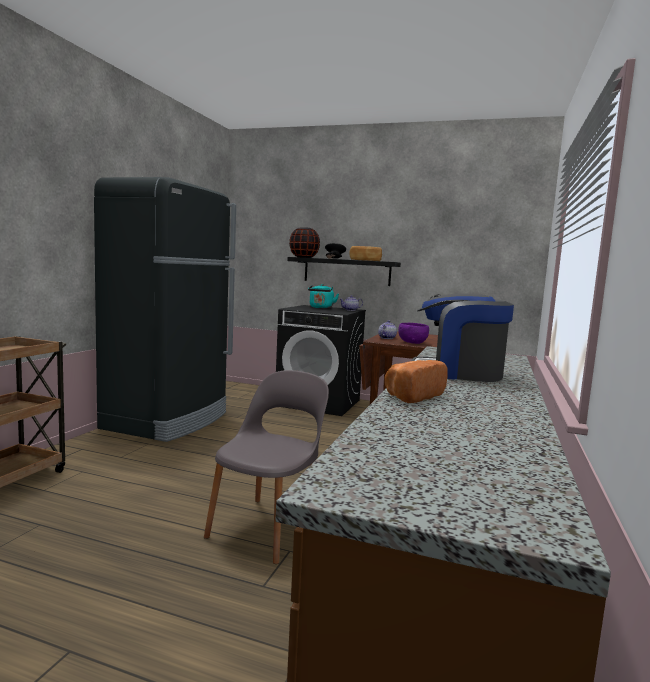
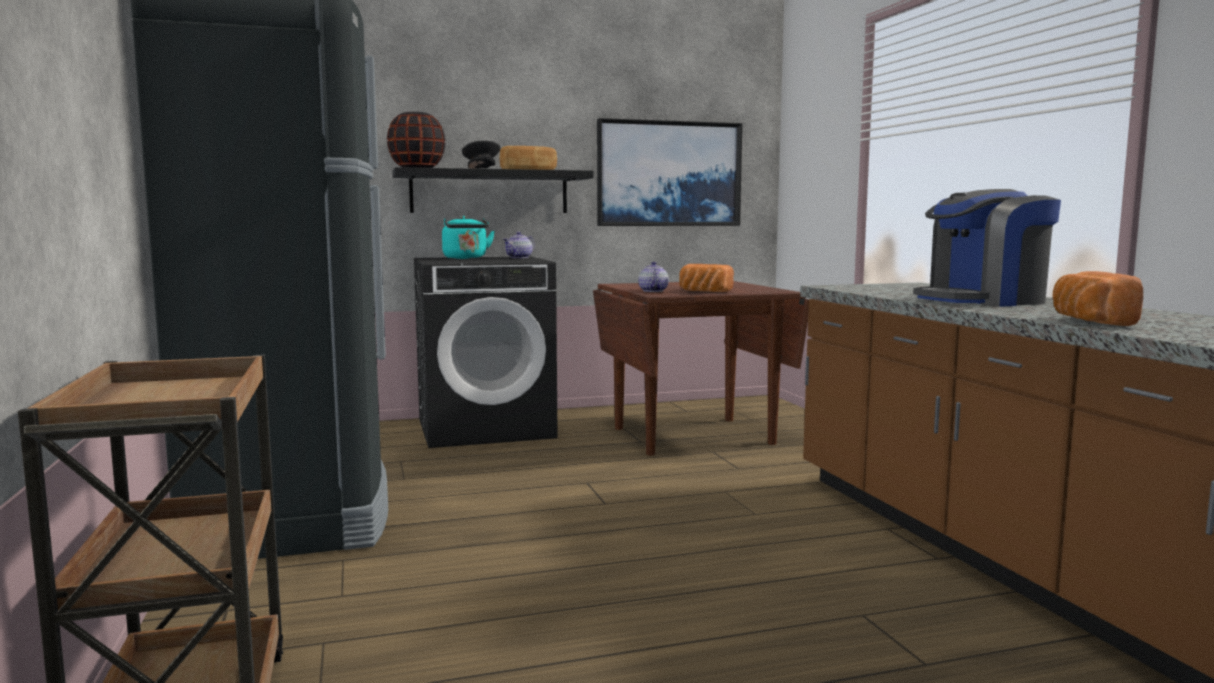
camera: 35 degrees left, 0 degrees up
grey chair [204,370,329,564] -> none
purple bowl [398,323,429,344] -> bread [679,264,734,292]
none -> picture [597,118,742,226]

